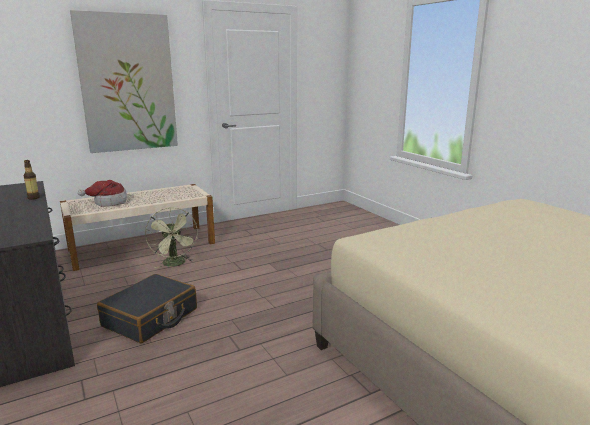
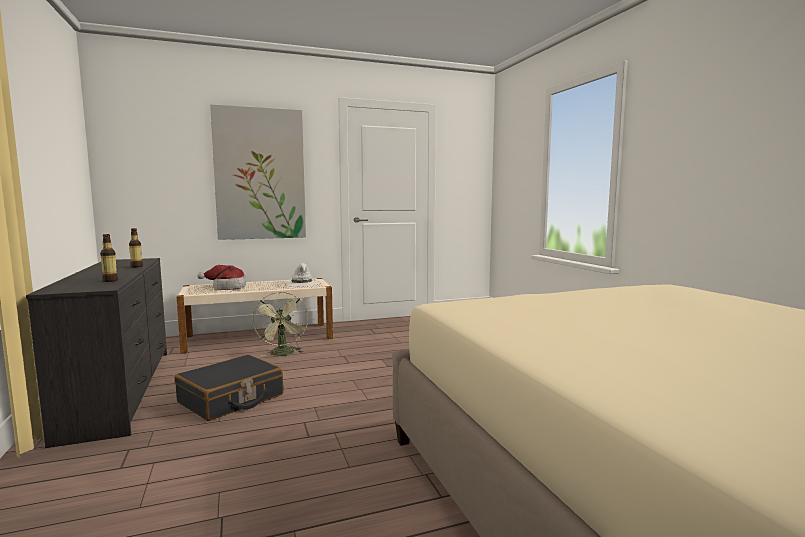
camera: 10 degrees right, 10 degrees down
none -> bottle [100,234,118,282]
none -> white hat [284,263,320,287]

